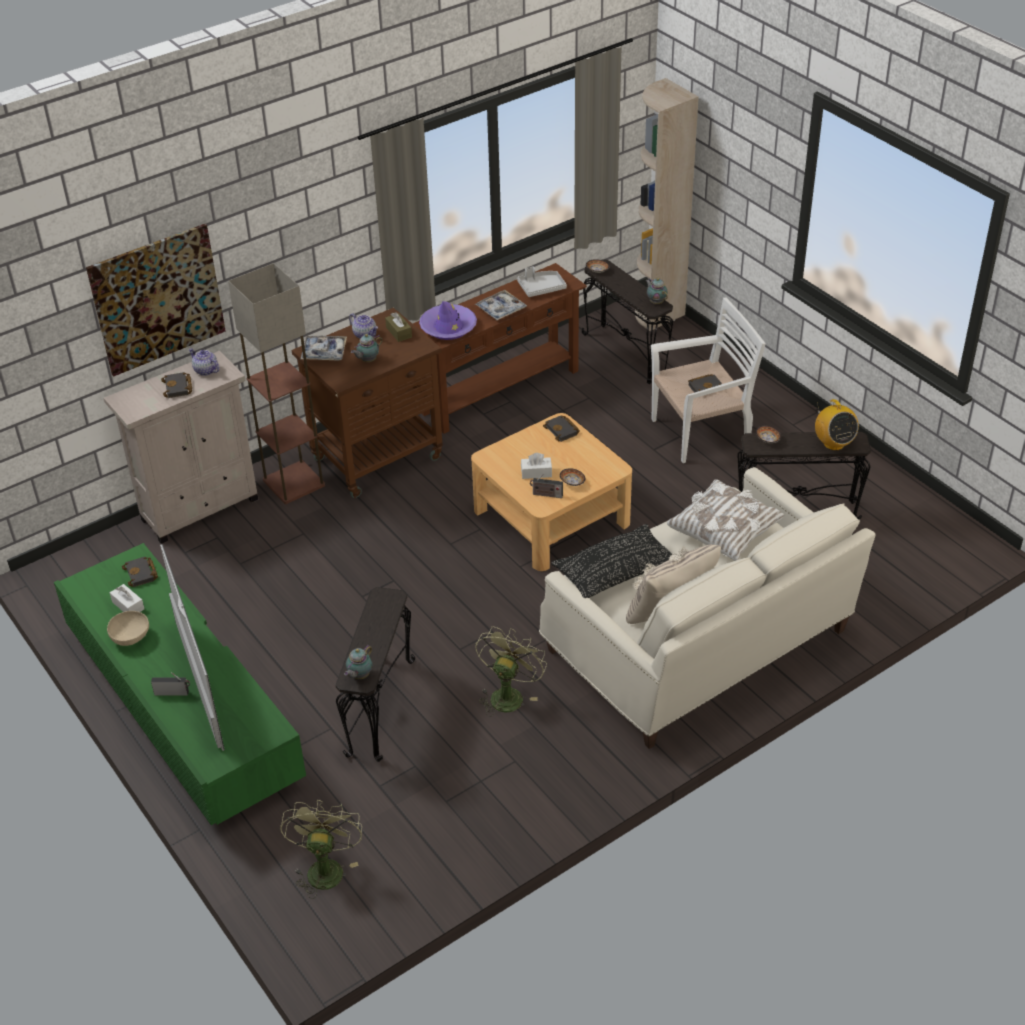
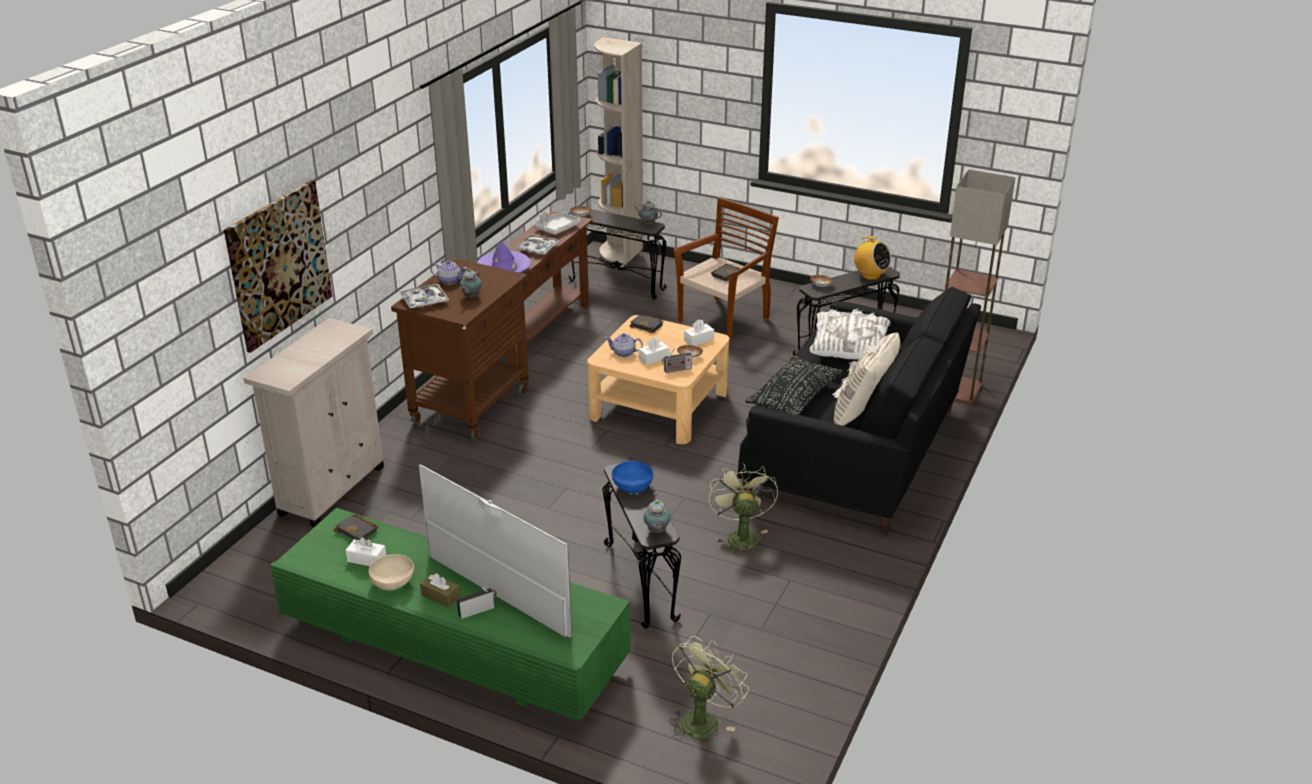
camera: 30 degrees left, 10 degrees down
black book [161,372,192,398] -> none
teapot [189,348,220,376] -> teapot moved to [605,333,643,357]
floor lamp [228,263,325,504] -> floor lamp moved to [945,169,1016,405]
green fan [280,800,362,899] -> green fan turned 60 degrees clockwise [669,636,749,740]
brown tissue box [385,312,412,342] -> brown tissue box moved to [420,573,461,608]
white sofa [539,467,876,749] -> black sofa [737,286,981,535]
white armchair [651,298,766,463] -> brown armchair [673,197,779,343]
none -> blue bowl [612,461,653,493]
none -> white tissue box [684,319,714,346]

